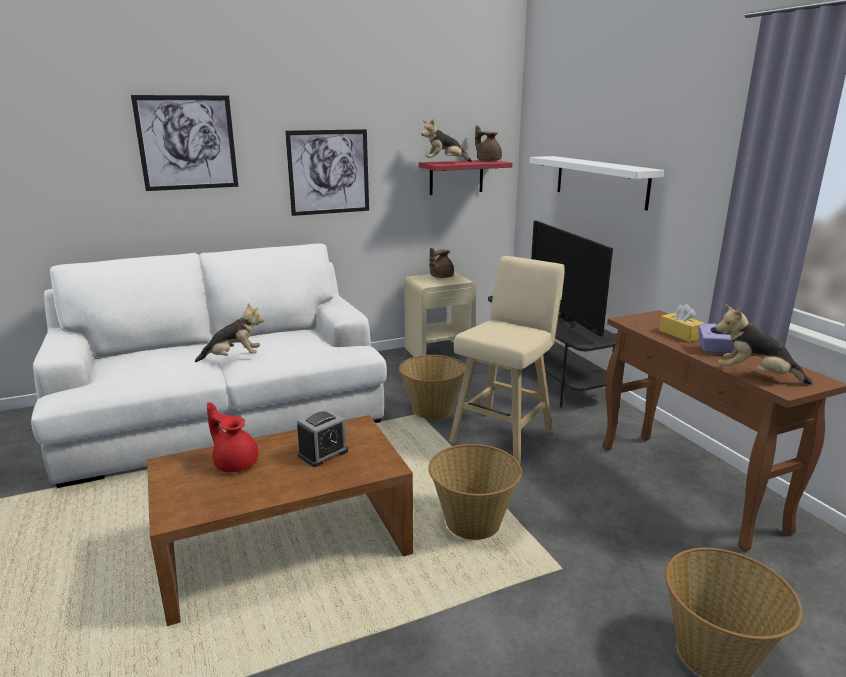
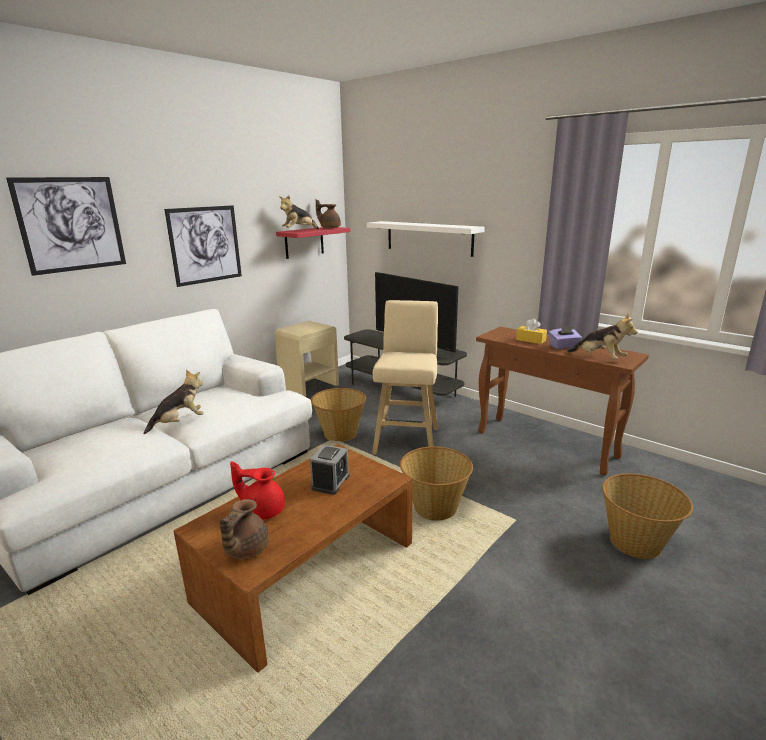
camera: 25 degrees left, 0 degrees up
brown teapot [429,248,454,278] -> brown teapot moved to [219,499,269,559]
plush toy [715,304,813,385] -> plush toy turned 135 degrees counterclockwise [567,314,638,359]

